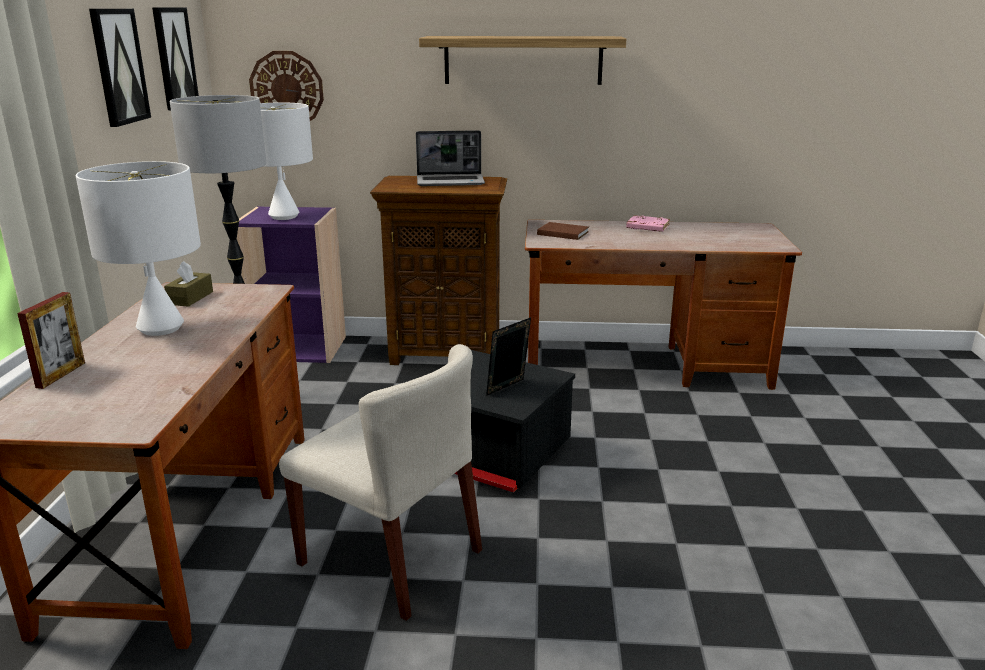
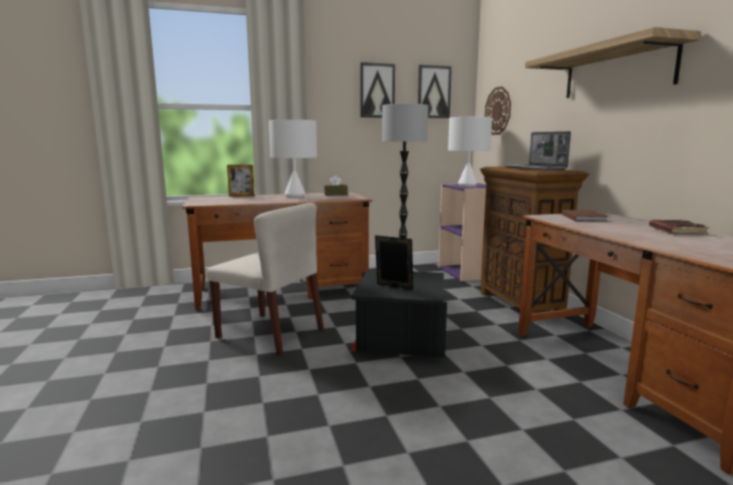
camera: 70 degrees right, 10 degrees down
beige chair [279,344,482,621] -> beige chair turned 75 degrees counterclockwise [207,203,324,356]
pink book [626,215,670,232] -> brown book [649,219,709,234]

